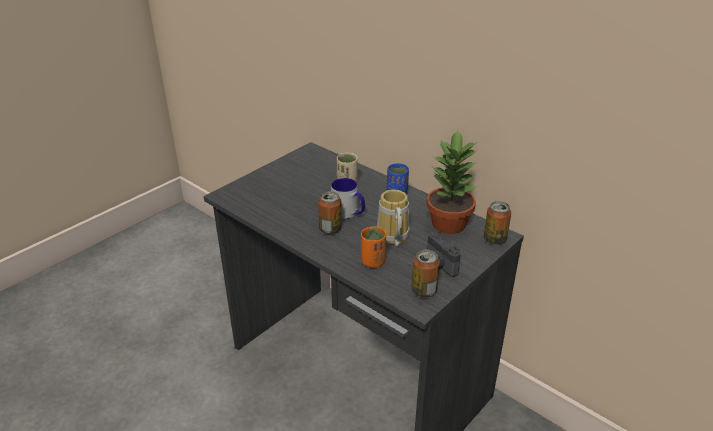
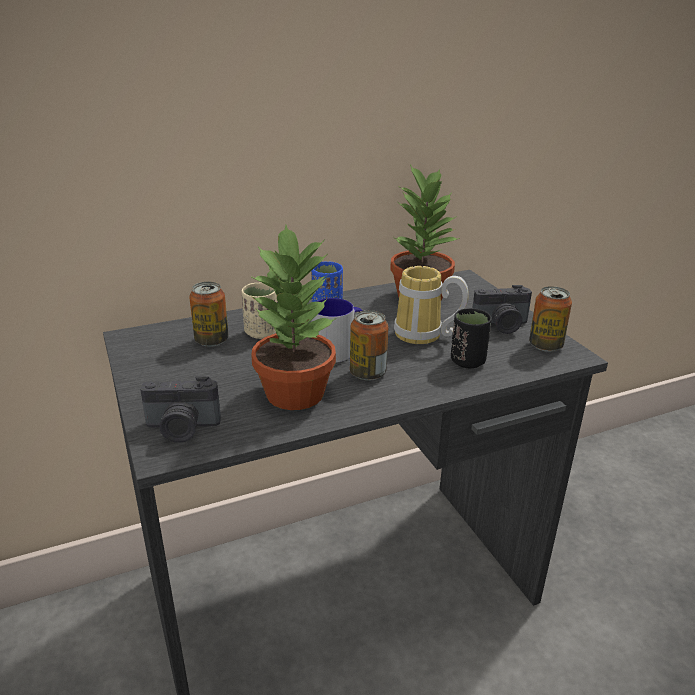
camera: 65 degrees left, 5 degrees down
orange cup [361,226,386,268] -> black cup [451,308,492,368]
can [484,201,511,245] -> can moved to [189,282,228,347]
none -> camera [140,376,221,443]
none -> potted plant [250,225,337,410]

